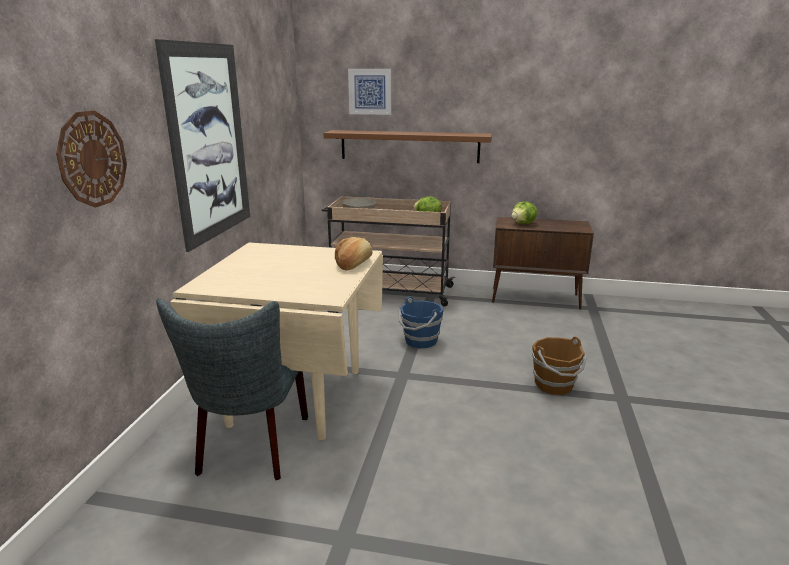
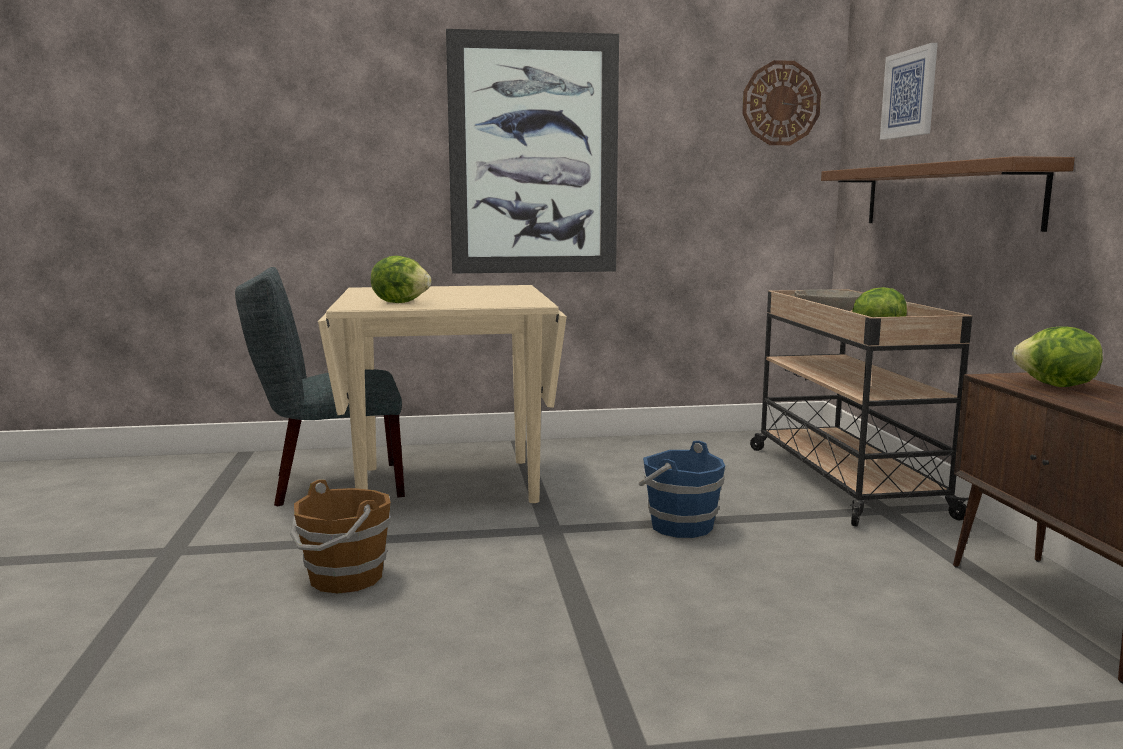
camera: 70 degrees right, 10 degrees down
wall clock [56,110,127,208] -> wall clock moved to [742,60,821,145]
bread [335,237,372,271] -> none
brown bucket [532,336,587,395] -> brown bucket moved to [290,479,391,593]
none -> lettuce [371,256,431,303]

